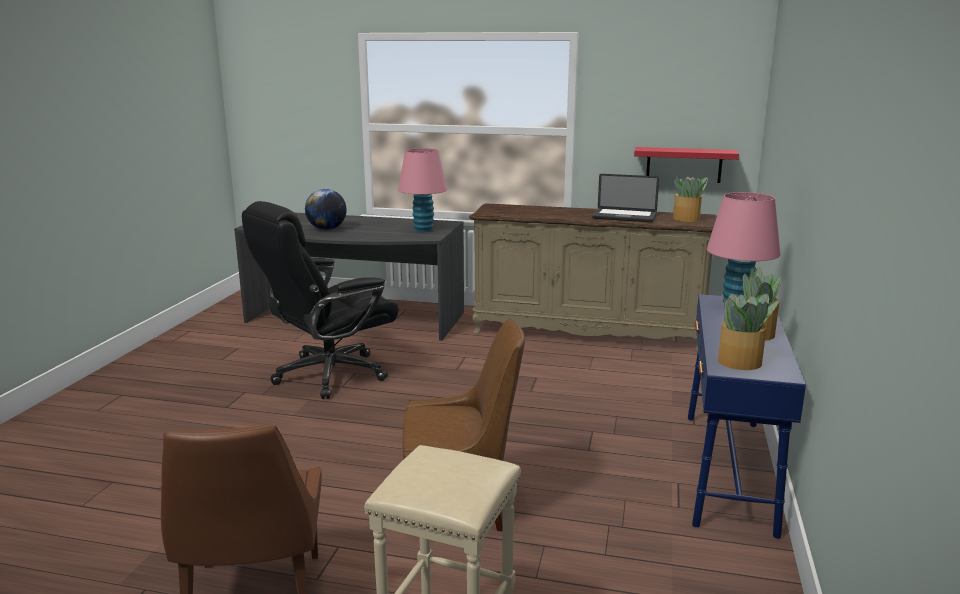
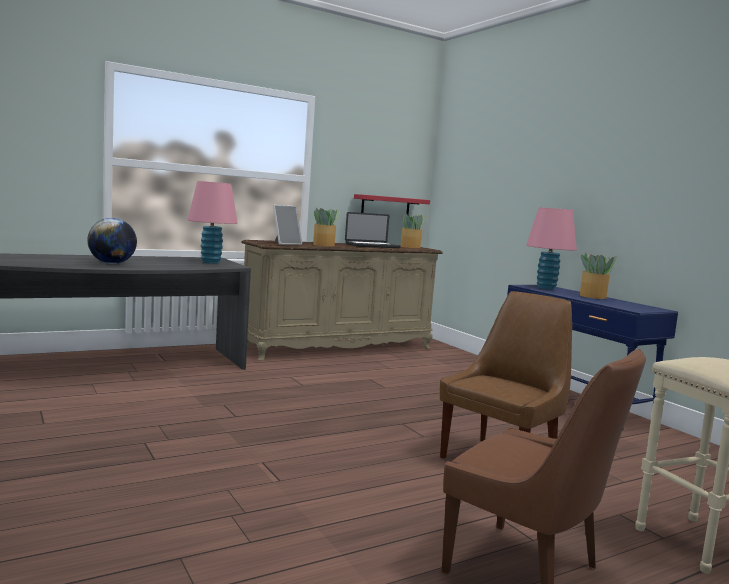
camera: 45 degrees left, 10 degrees down
black office chair [242,201,399,399] -> none
potted plant [718,294,779,370] -> potted plant moved to [313,208,340,246]
none -> picture frame [273,205,302,245]

